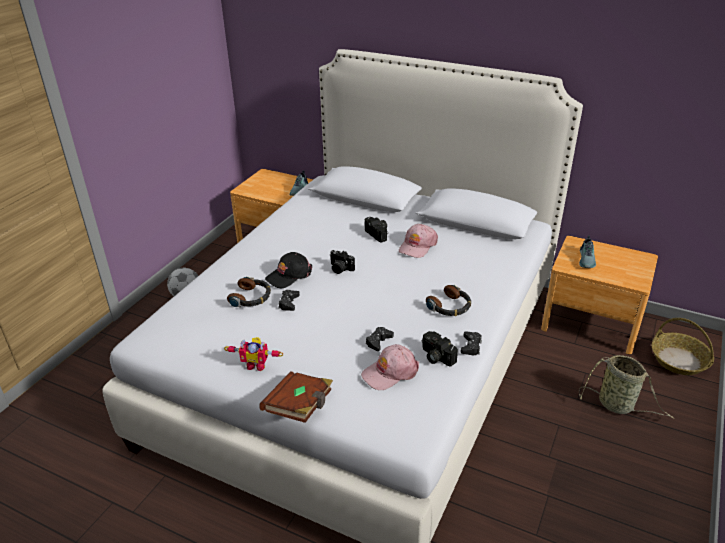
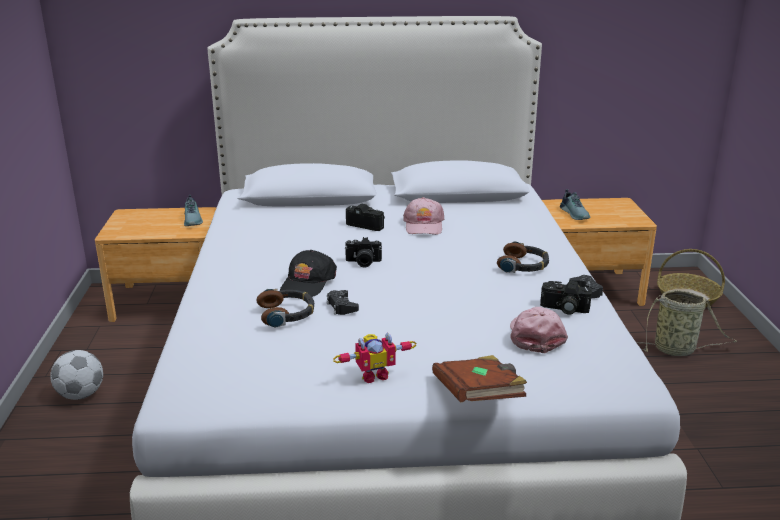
camera: 30 degrees left, 10 degrees down
pink cap [361,344,419,390] -> pink cap turned 150 degrees clockwise [510,307,568,353]
black game controller [366,327,394,351] -> none

